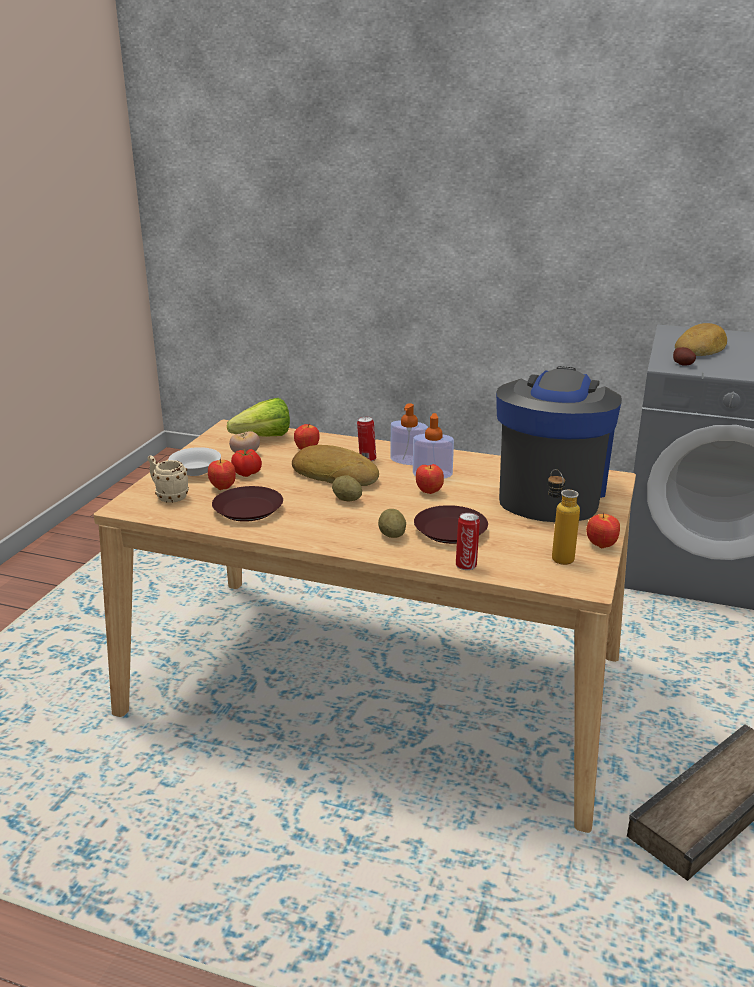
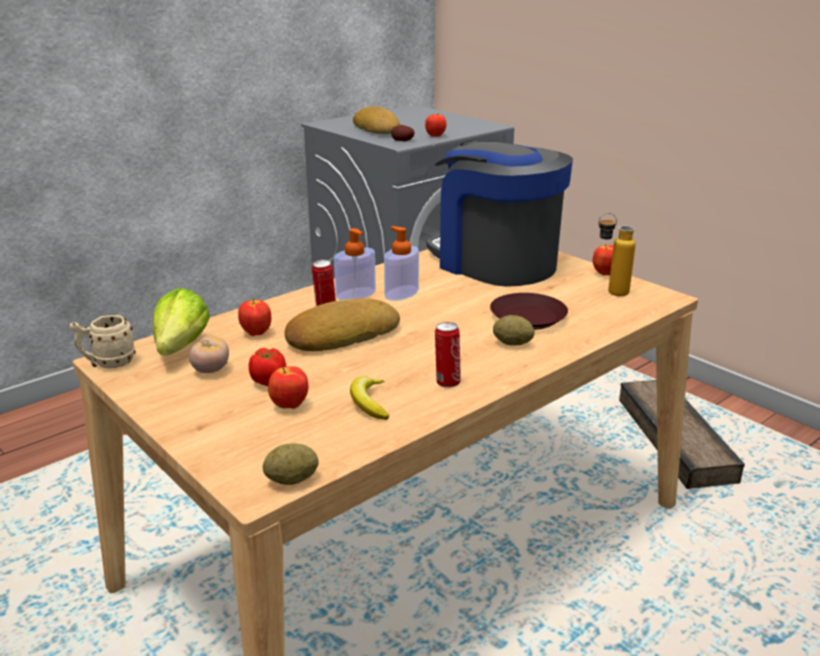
camera: 60 degrees left, 0 degrees up
beige mug [147,456,189,503] -> beige mug moved to [70,315,136,368]
white bowl [168,447,221,476] -> none
brown plate [212,486,283,522] -> banana [350,376,389,420]
potato [332,475,362,502] -> potato moved to [263,443,319,485]
apple [416,464,444,494] -> apple moved to [425,113,446,137]
can [456,513,480,570] -> can moved to [435,322,461,388]

